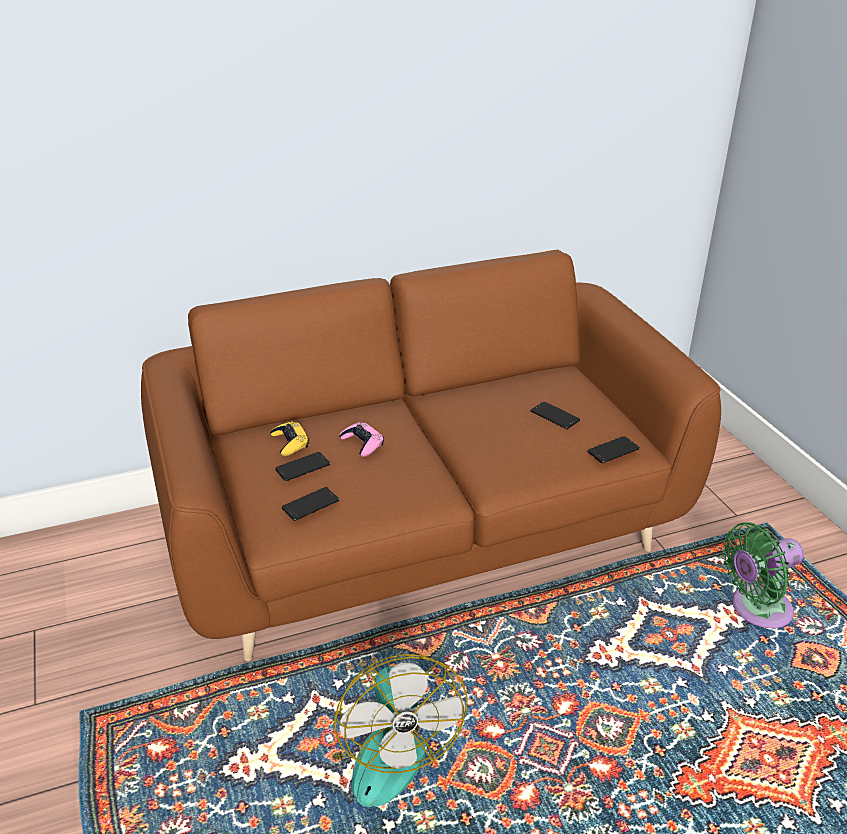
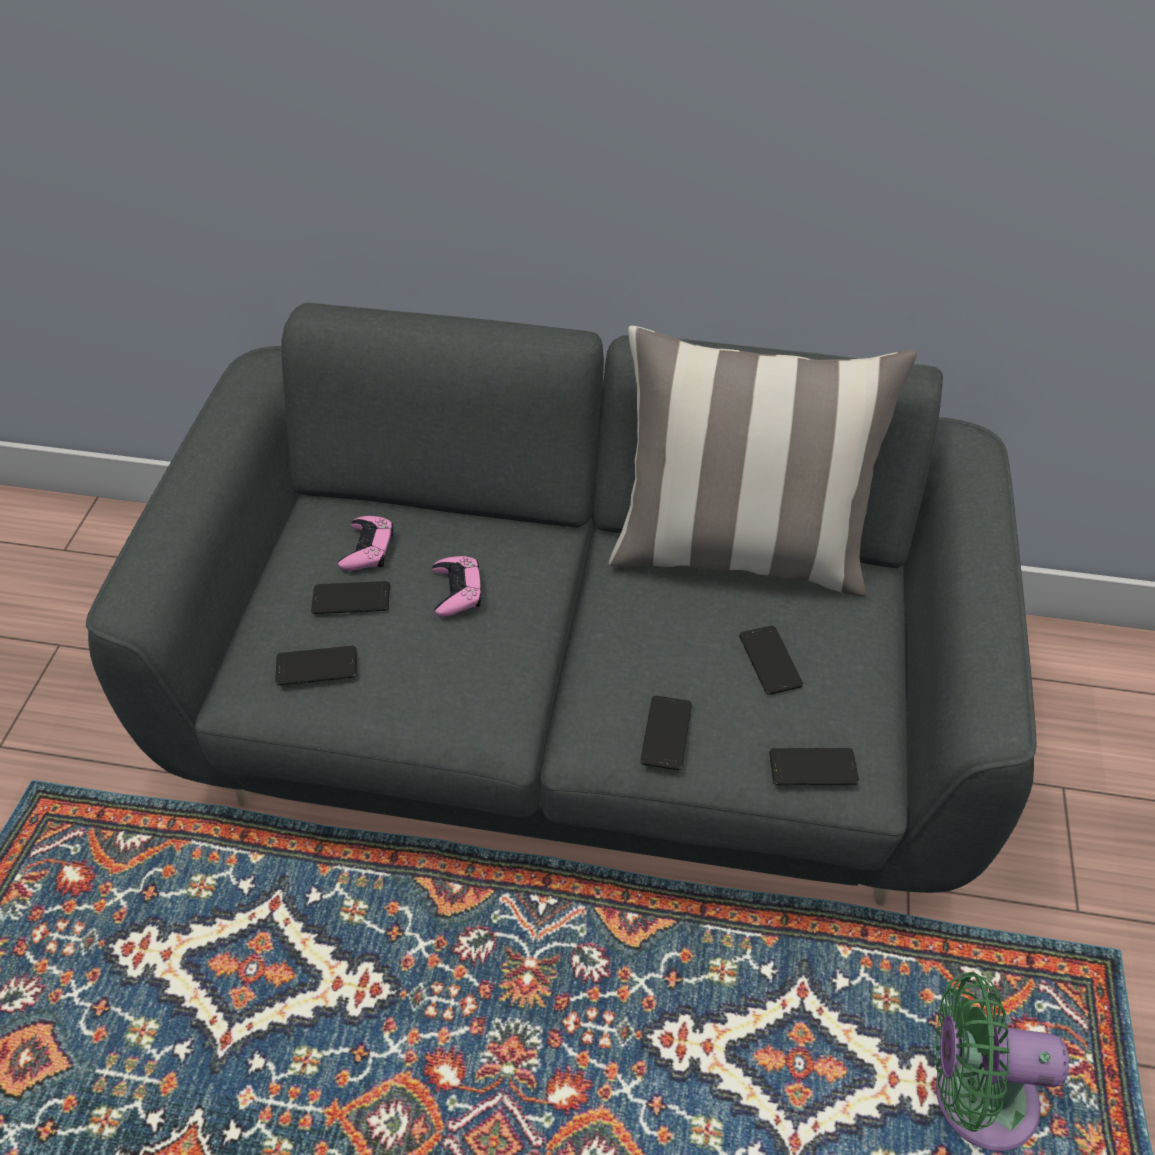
camera: 30 degrees right, 15 degrees up
brown sofa [141,250,721,661] -> grey sofa [86,302,1037,906]
yellow game controller [270,422,309,456] -> pink game controller [338,516,393,571]
fan [332,654,467,807] -> none
none -> pillow [609,326,917,597]
none -> phone [641,696,692,770]

